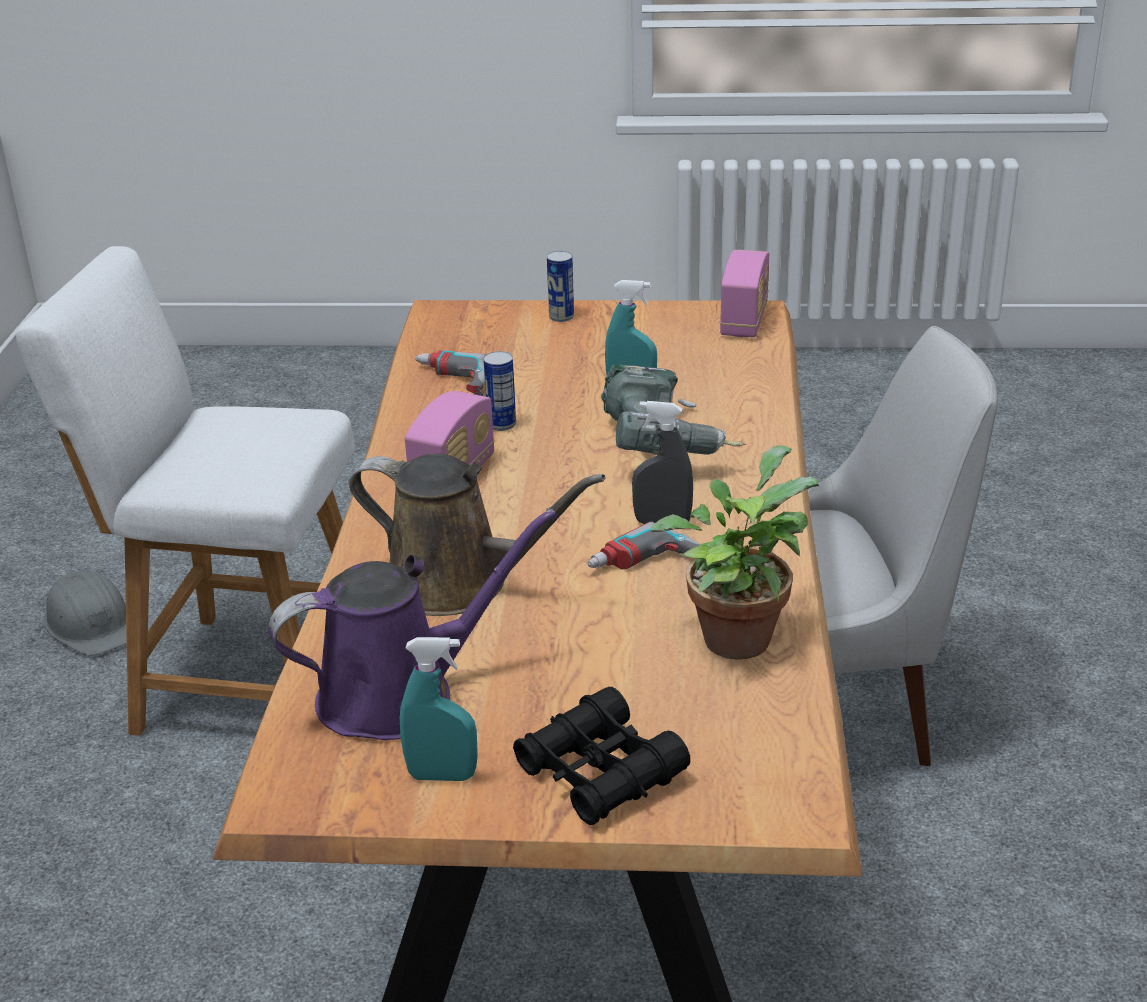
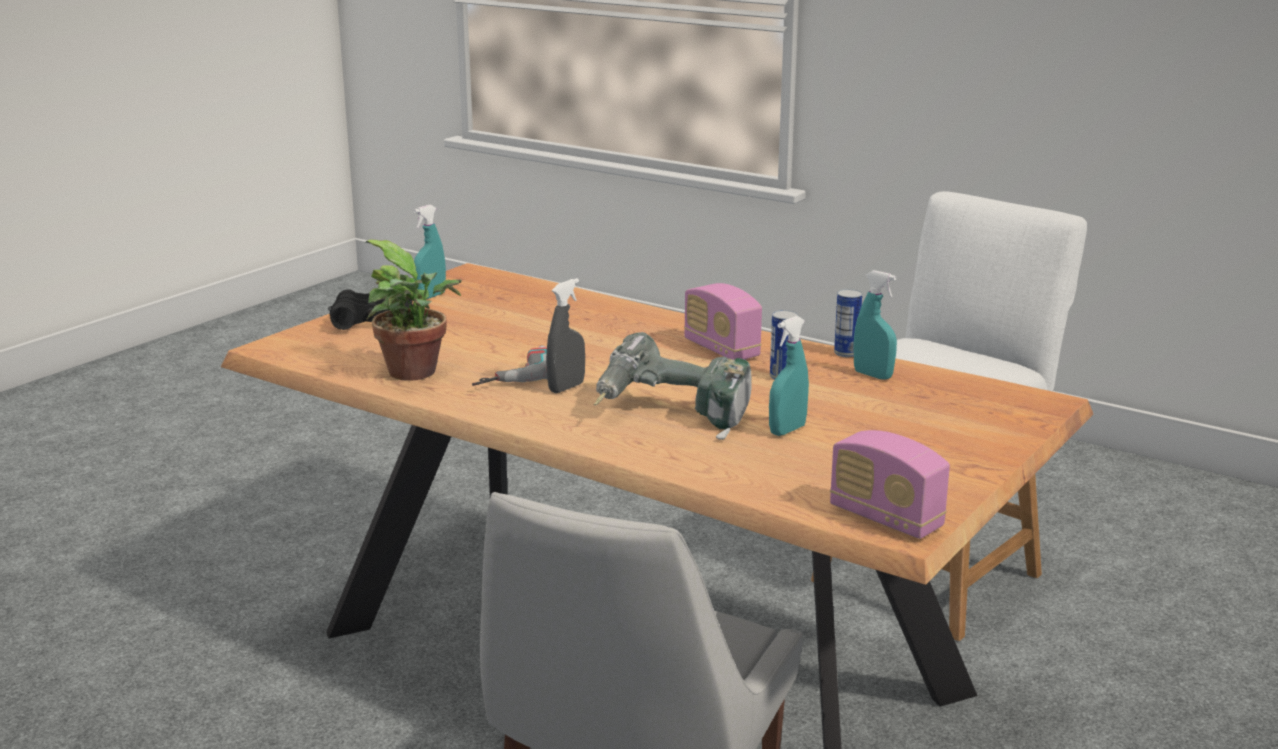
camera: 120 degrees right, 10 degrees down
grey hard hat [44,570,127,656] -> none
purple watering can [269,509,556,740] -> none
brown watering can [349,454,605,616] -> none
power drill [415,350,485,396] -> turquoise spray bottle [853,270,897,380]
can [547,251,574,322] -> can moved to [834,289,862,357]

